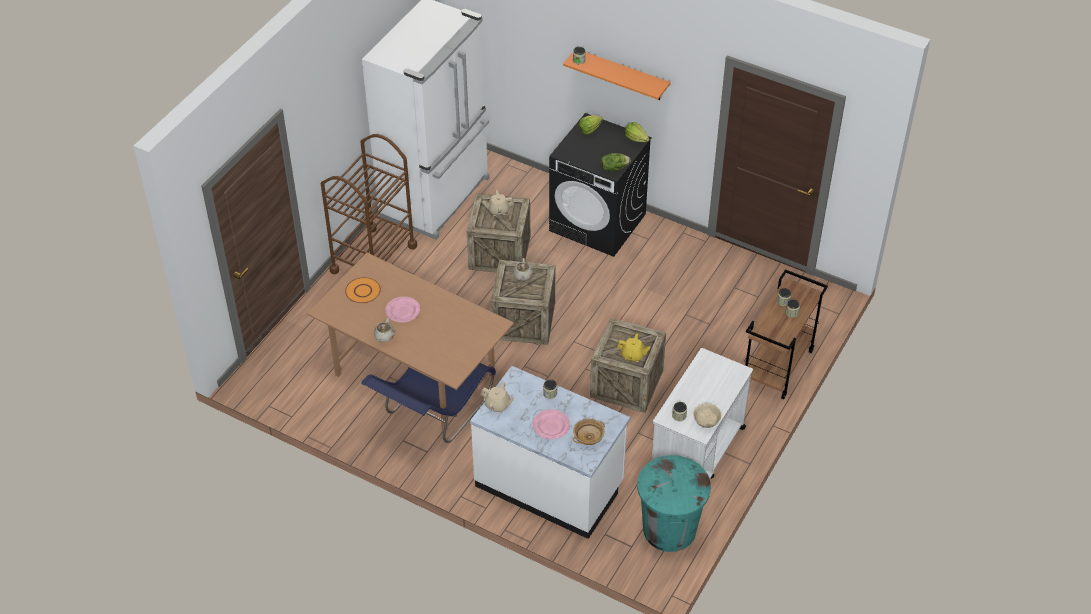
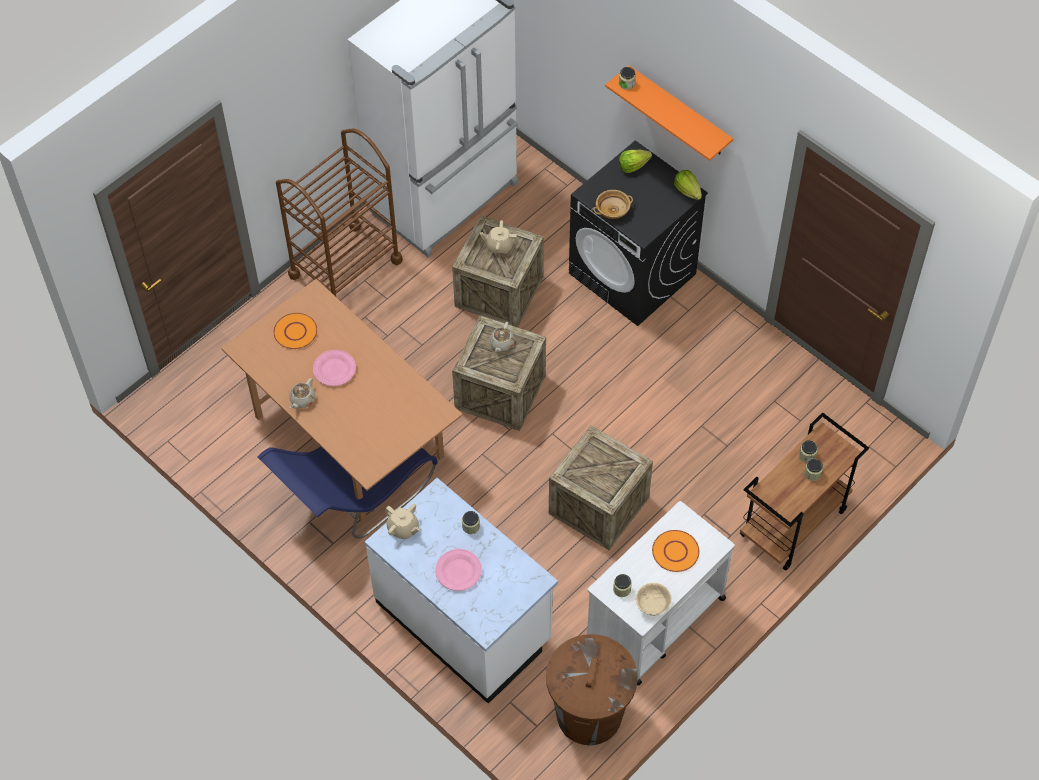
camera: 15 degrees right, 10 degrees up
beige bowl [573,419,605,445] -> beige bowl moved to [593,190,633,219]
lettuce [601,153,631,171] -> none
yellow teapot [617,333,650,362] -> none
turquoise trash can [637,455,711,552] -> brown trash can [546,634,638,745]
none -> orange plate [652,530,699,572]

